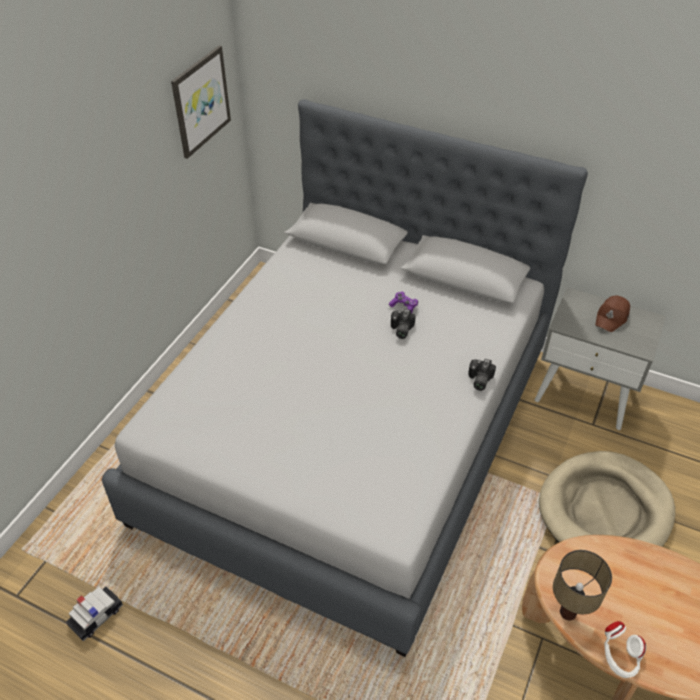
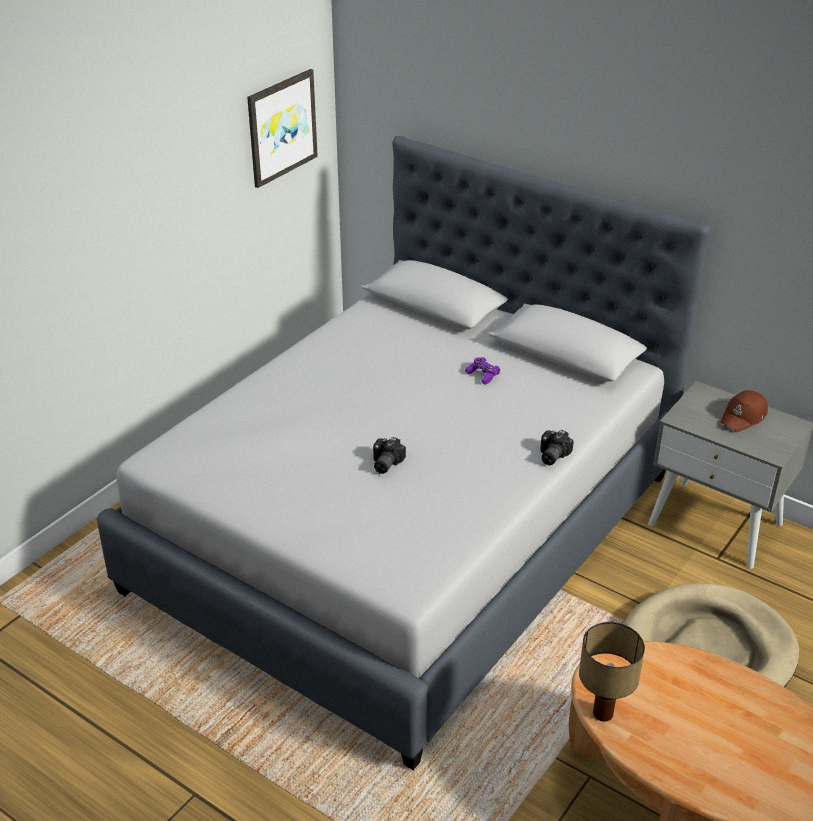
camera: 10 degrees right, 10 degrees down
toy car [66,587,123,641] -> none
camera [391,309,416,339] -> camera moved to [373,437,406,474]
white headphones [604,621,646,678] -> none

